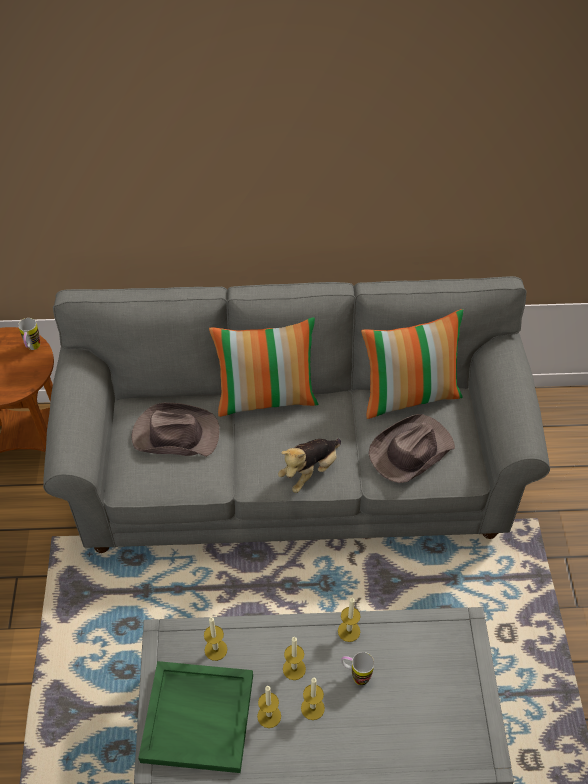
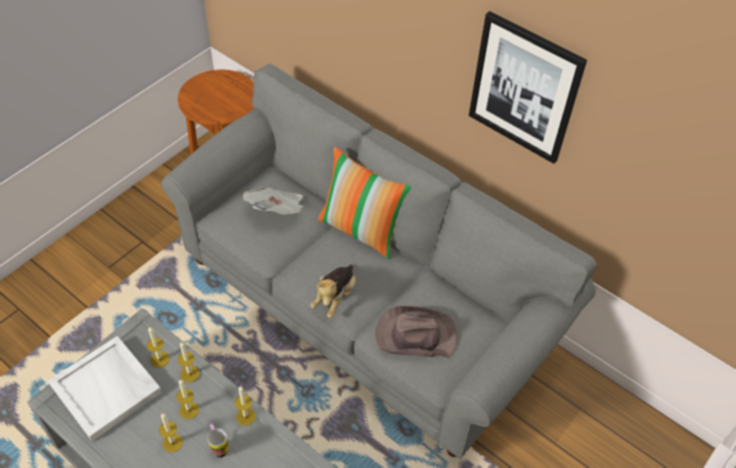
camera: 40 degrees right, 0 degrees up
mug [18,318,40,350] -> none
brown hat [131,403,219,457] -> newspaper [243,187,303,215]
green tray [138,661,253,773] -> white tray [48,336,162,441]
candle [257,686,281,728] -> candle moved to [178,342,200,382]
plush toy [278,438,341,493] -> plush toy turned 60 degrees counterclockwise [310,264,356,318]
pillow [361,309,463,419] -> none
none -> picture [469,11,587,164]

